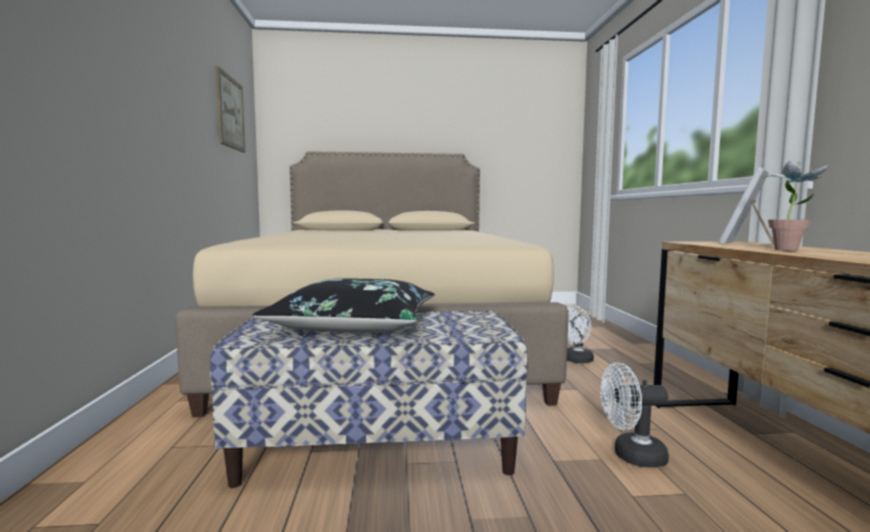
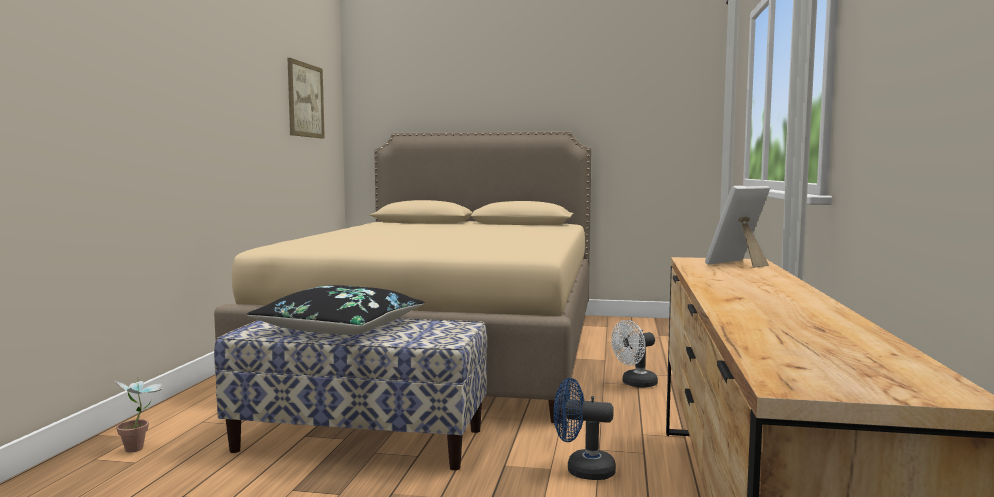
camera: 15 degrees right, 0 degrees up
white fan [600,362,669,468] -> blue fan [553,378,616,480]
potted plant [763,161,830,251] -> potted plant moved to [114,377,164,453]

